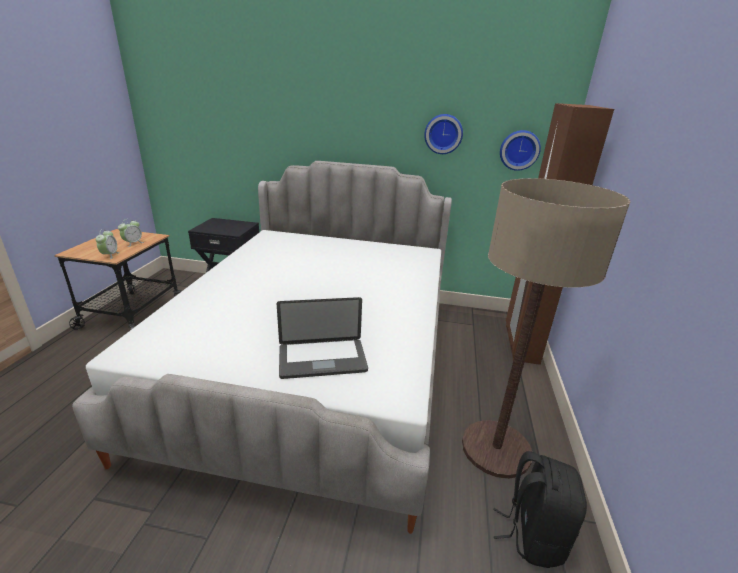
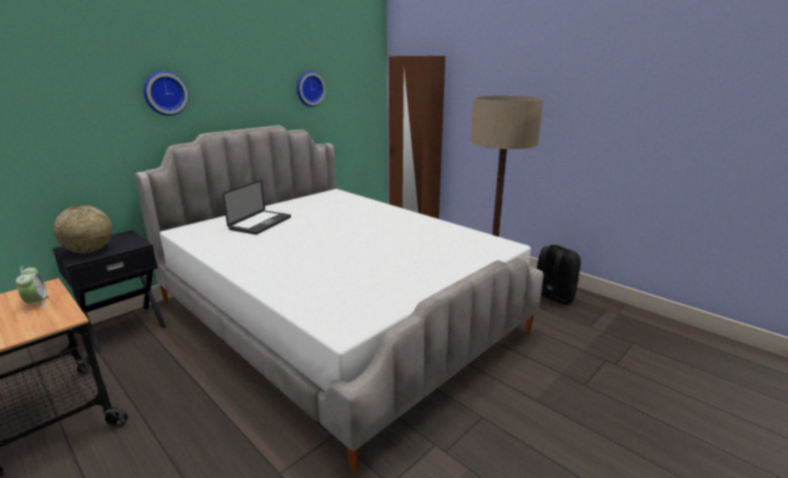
camera: 55 degrees left, 5 degrees down
alarm clock [95,229,120,259] -> none
laptop [277,297,368,379] -> laptop moved to [223,180,291,235]
wall clock [500,130,541,171] -> wall clock moved to [143,71,189,116]
none -> globe [54,205,112,253]

